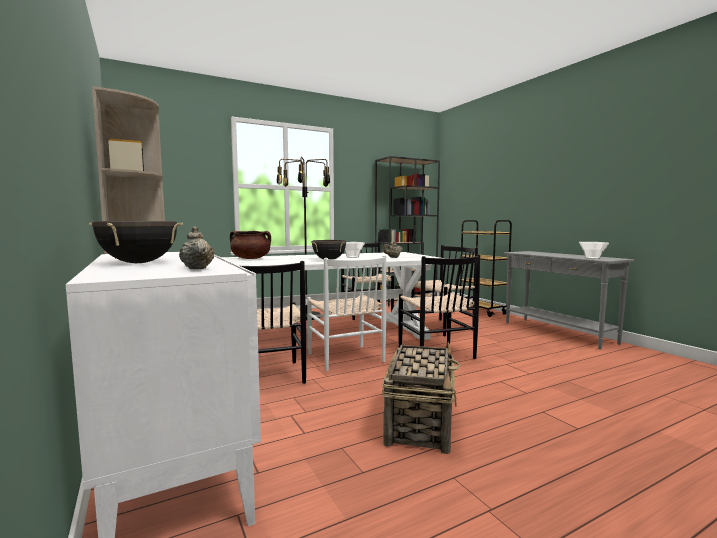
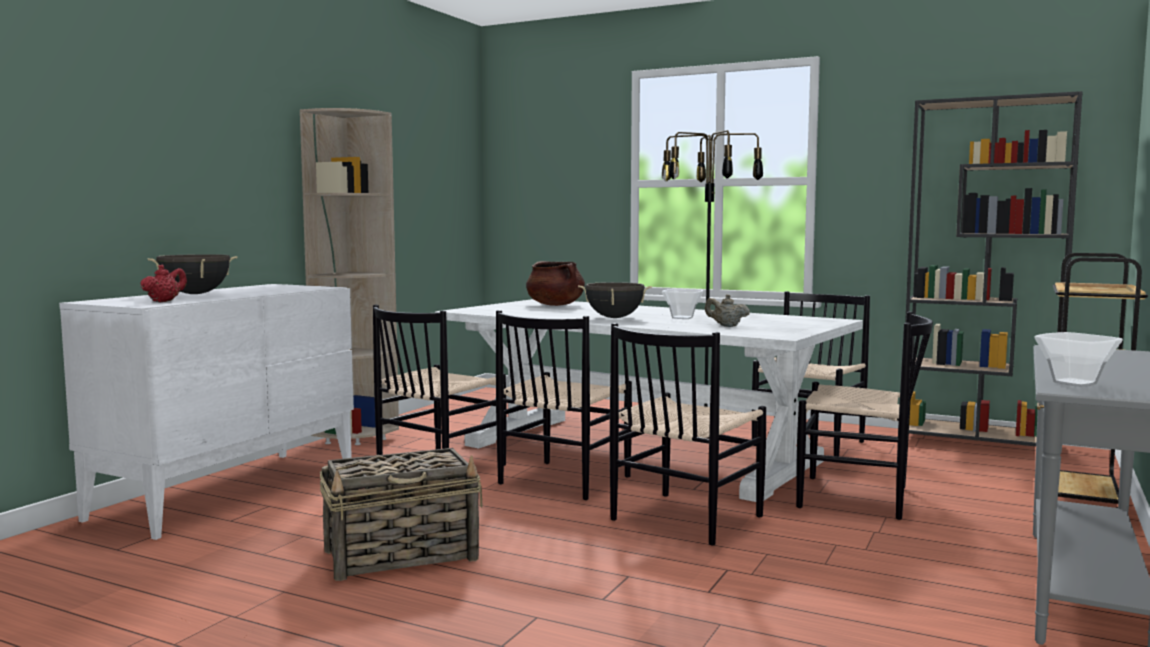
camera: 55 degrees right, 0 degrees up
beige teapot [179,226,215,269] -> red teapot [140,264,187,302]
white chair [307,256,386,372] -> black chair [496,310,632,500]

